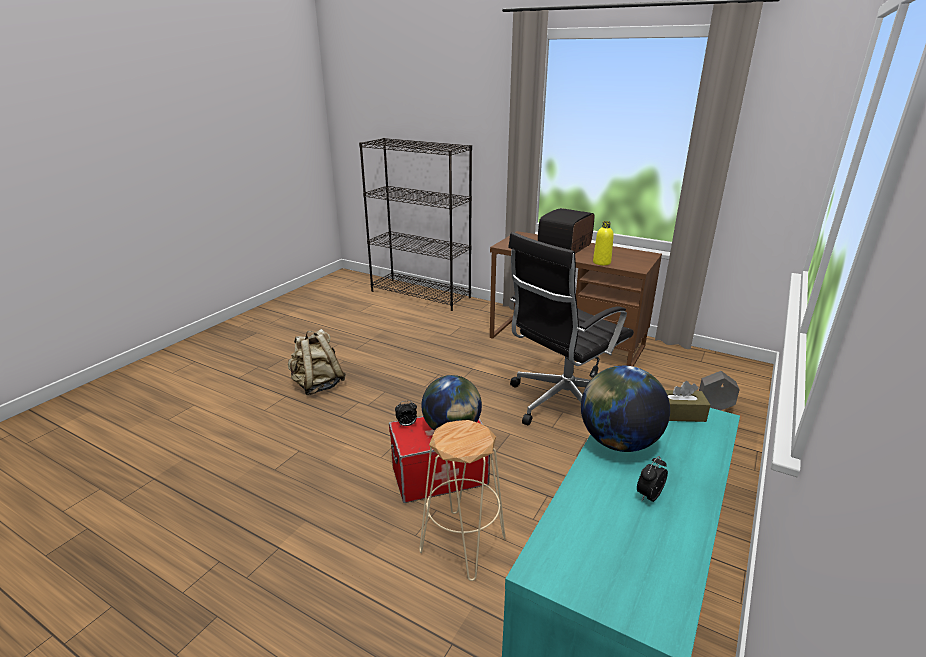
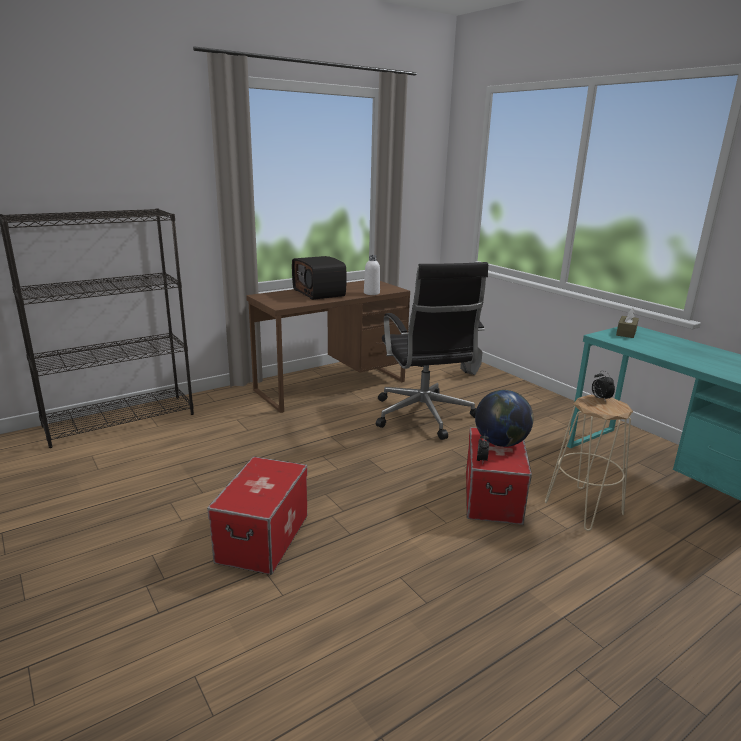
camera: 65 degrees left, 5 degrees down
beige backpack [288,329,346,395] -> storage box [207,456,307,575]
globe [581,366,670,452] -> none
yellow bottle [593,221,614,265] -> white bottle [364,255,380,295]
alarm clock [637,456,668,502] -> alarm clock moved to [592,371,615,402]

